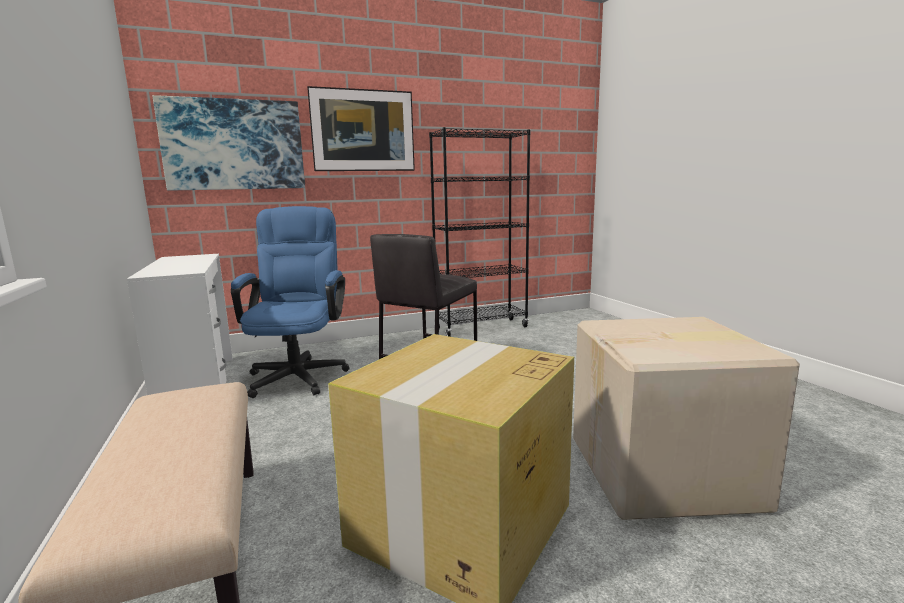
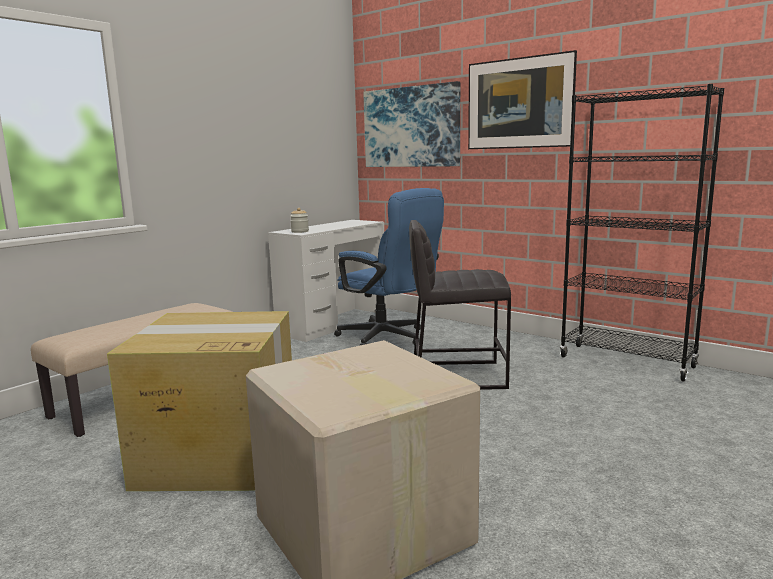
camera: 60 degrees right, 0 degrees up
blue office chair [231,206,349,398] -> blue office chair turned 75 degrees clockwise [334,188,444,345]
none -> jar [290,208,309,233]

